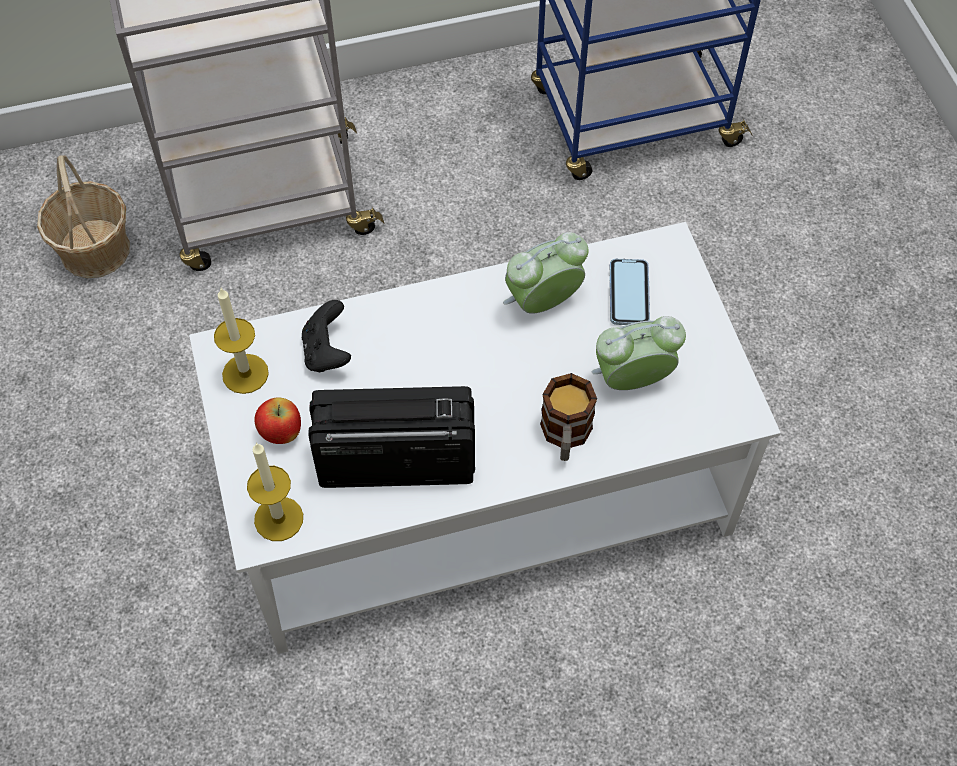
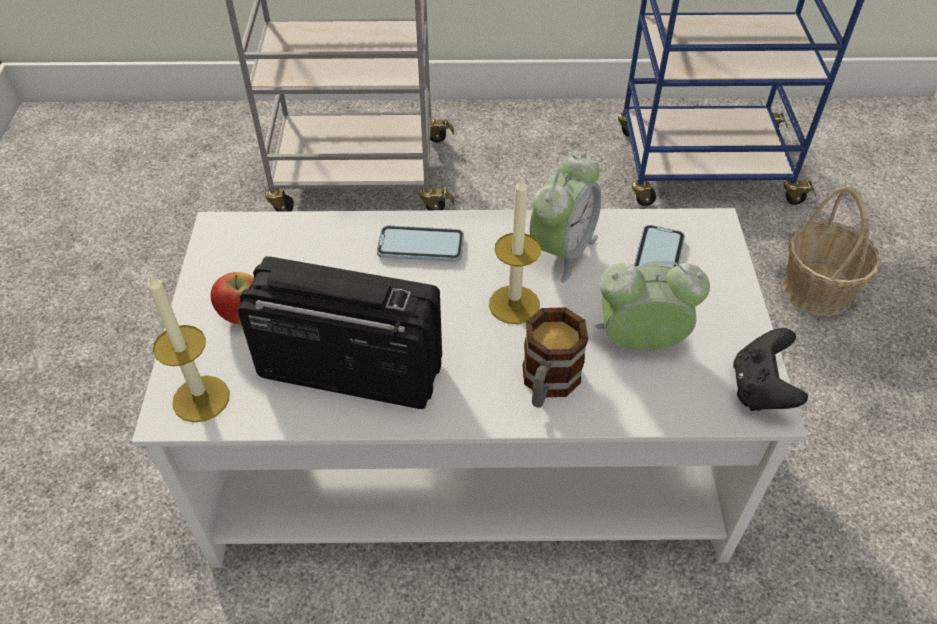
camera: 15 degrees right, 10 degrees down
basket [37,155,130,278] -> basket moved to [782,186,881,316]
candle [214,288,269,394] -> candle moved to [489,175,541,324]
black game controller [302,300,351,372] -> black game controller moved to [733,328,808,411]
alarm clock [503,232,589,314] -> alarm clock turned 135 degrees clockwise [530,153,602,283]
none -> phone [377,226,464,262]

